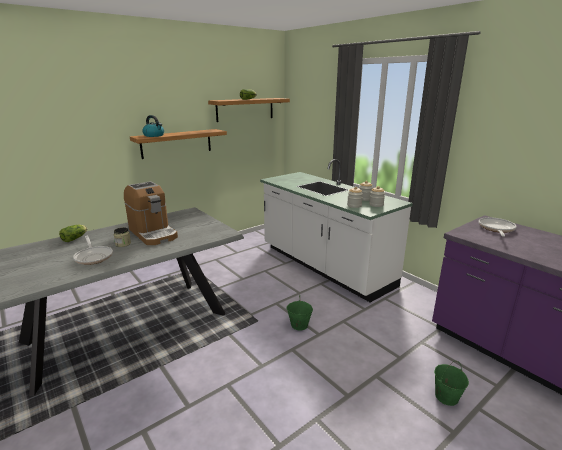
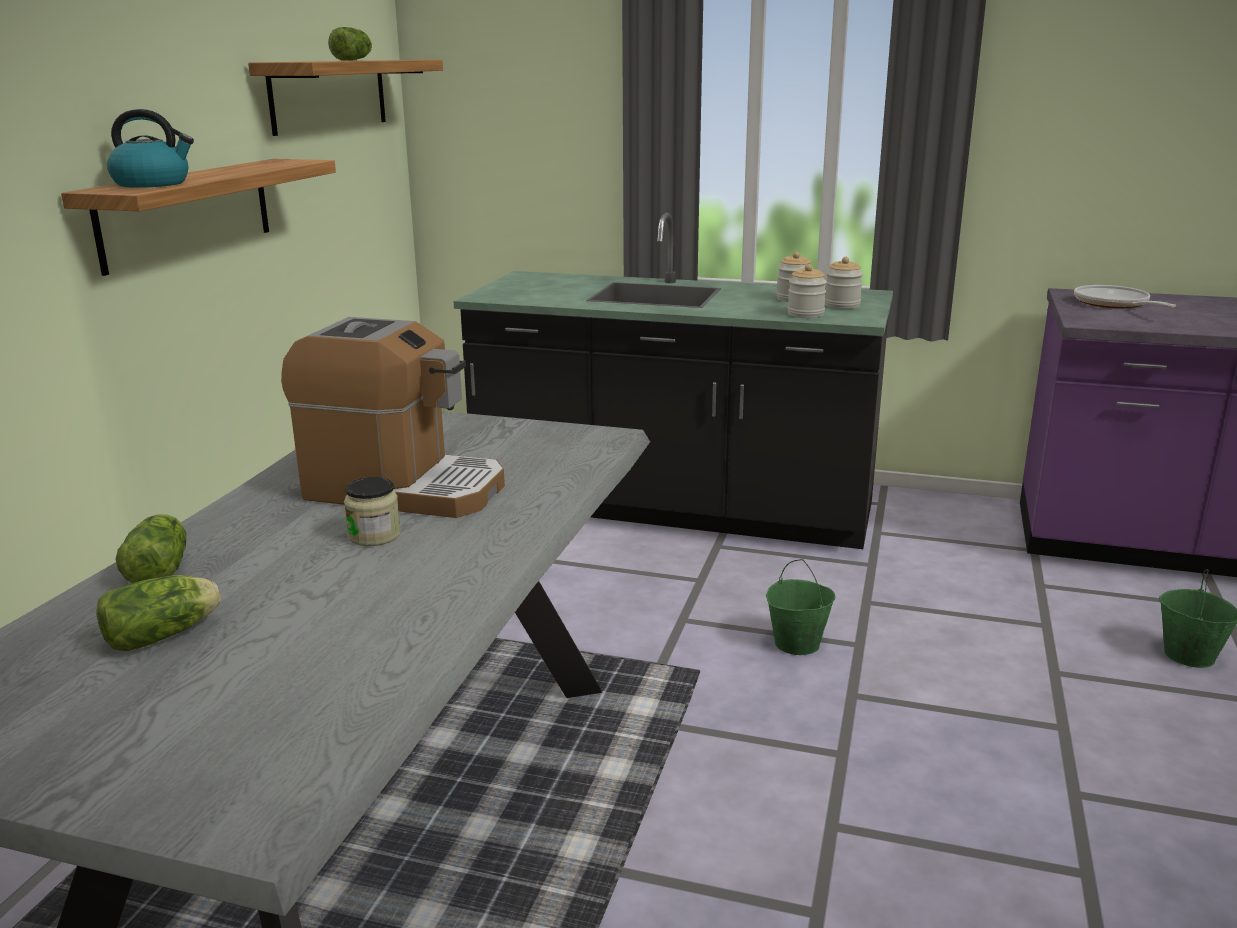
camera: 35 degrees left, 0 degrees up
frying pan [73,236,113,265] -> none
white counter [260,159,413,303] -> black counter [453,213,893,549]
none -> lettuce [96,575,221,651]

